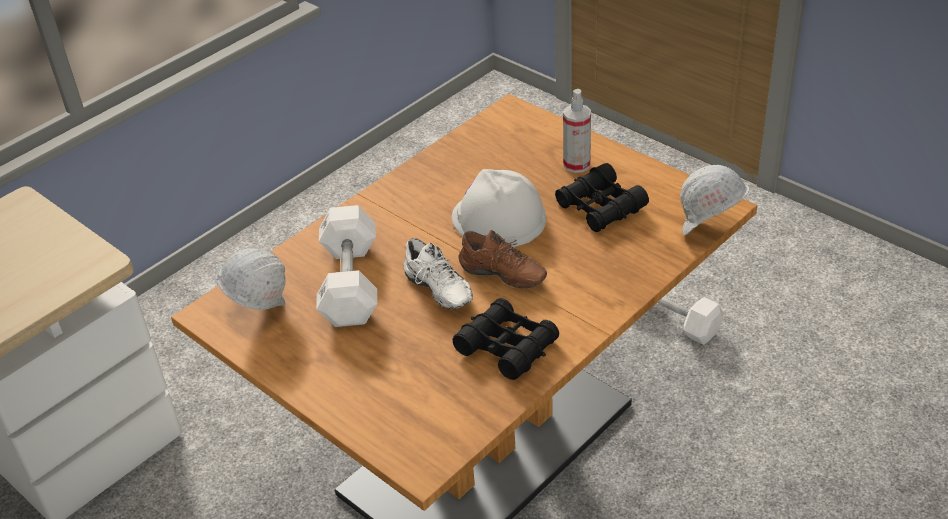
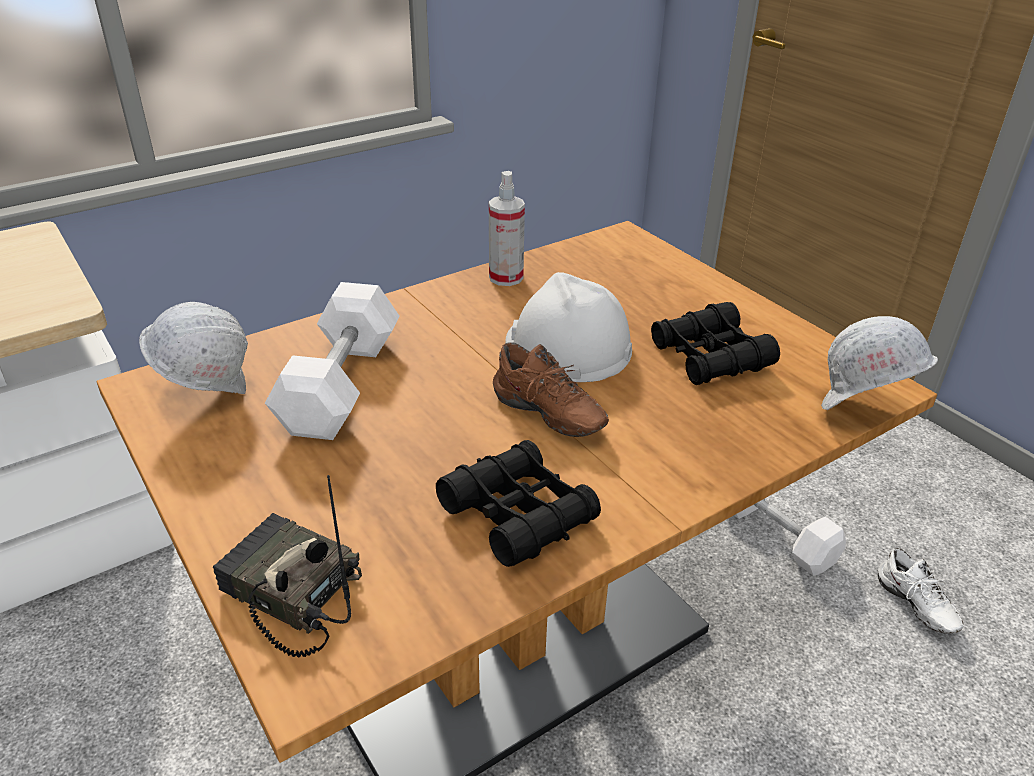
camera: 10 degrees right, 5 degrees down
white shoe [404,238,473,309] -> white shoe moved to [878,548,964,634]
spray bottle [563,89,591,173] -> spray bottle moved to [489,171,525,286]
none -> radio [213,475,362,658]

